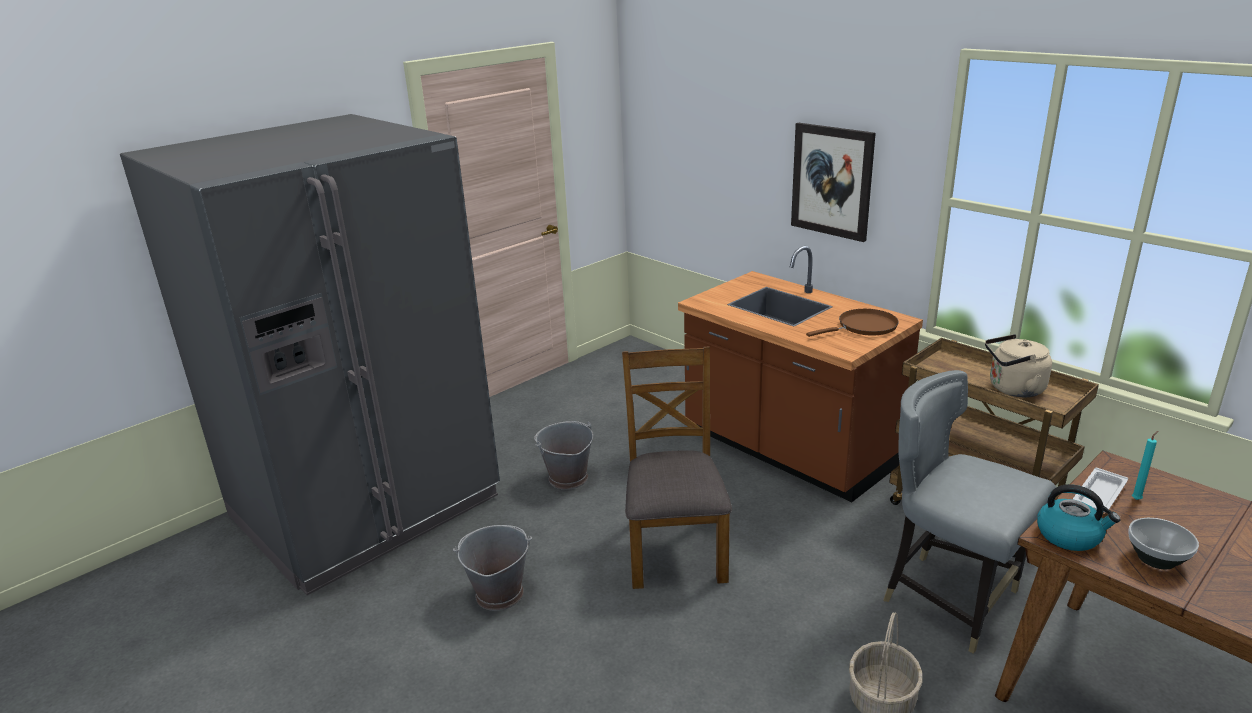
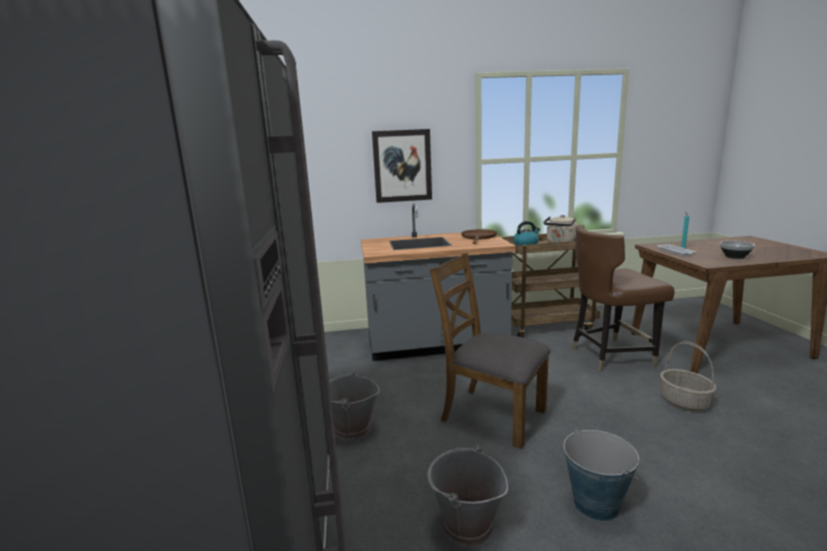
camera: 55 degrees left, 10 degrees down
brown counter [678,246,923,502] -> grey counter [361,204,516,361]
grey chair [883,370,1056,654] -> brown chair [571,225,675,371]
kettle [1037,484,1121,551] -> kettle moved to [513,221,540,245]
none -> bucket [564,429,639,522]

